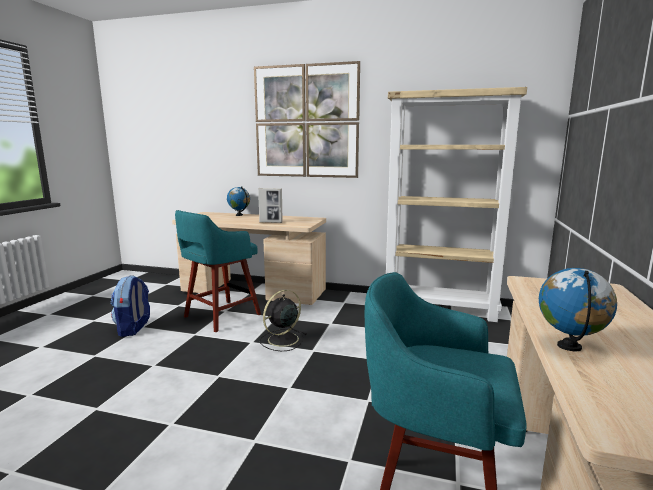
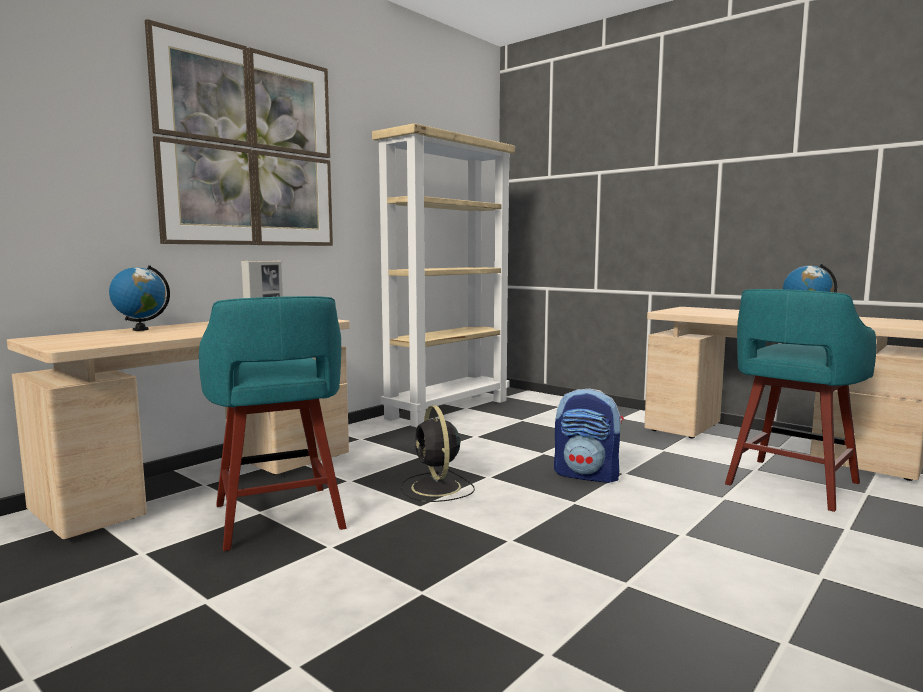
camera: 65 degrees left, 5 degrees down
backpack [110,275,150,337] -> backpack moved to [554,389,624,483]

